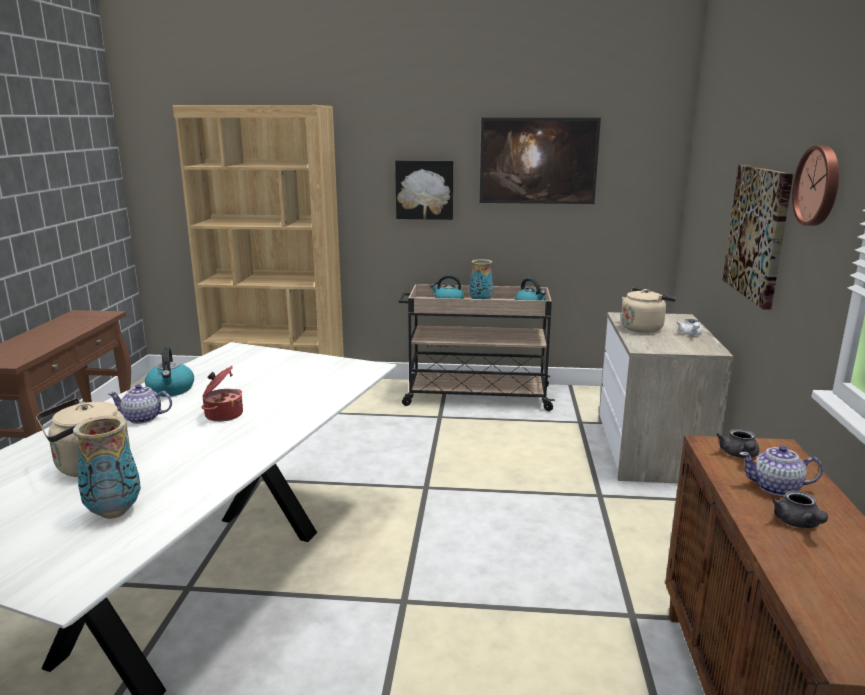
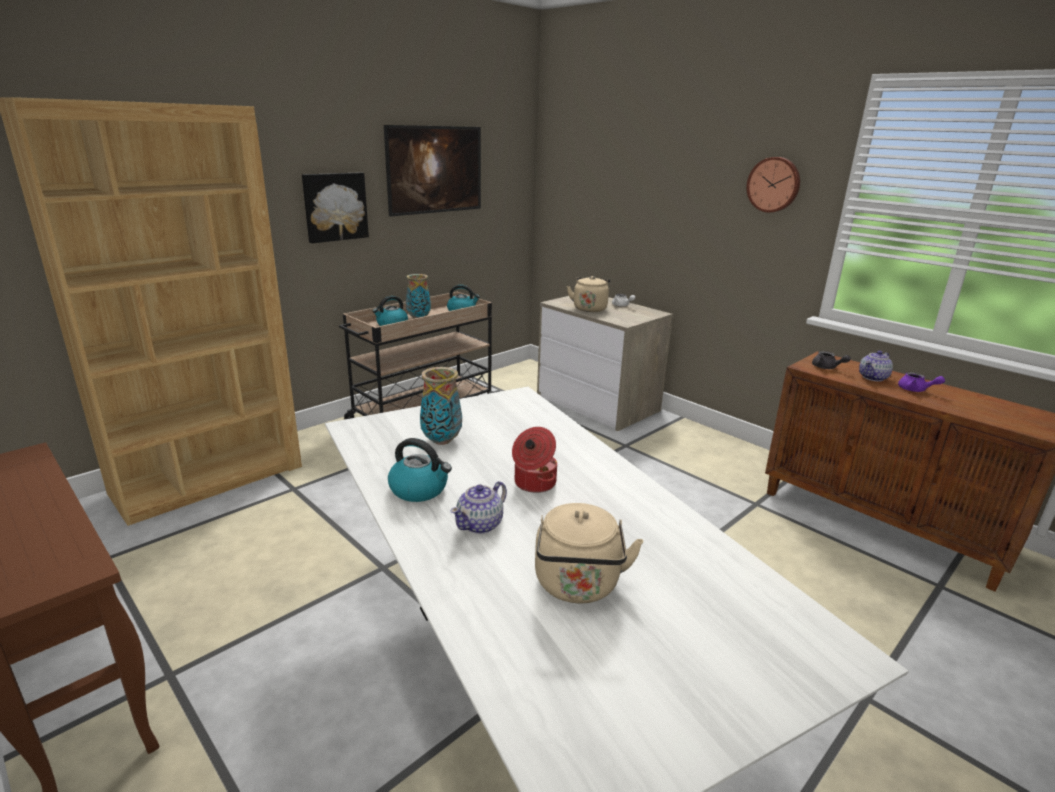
camera: 50 degrees left, 5 degrees up
vase [73,415,141,519] -> vase moved to [420,367,462,445]
picture [723,165,793,310] -> none
grey teapot [772,490,828,528] -> purple teapot [898,372,945,392]

